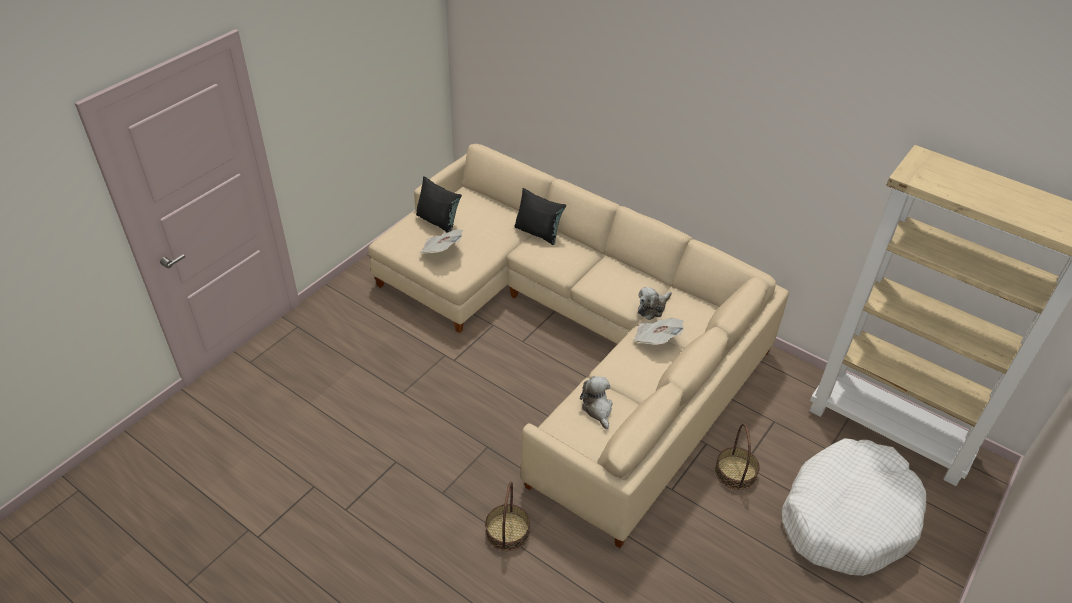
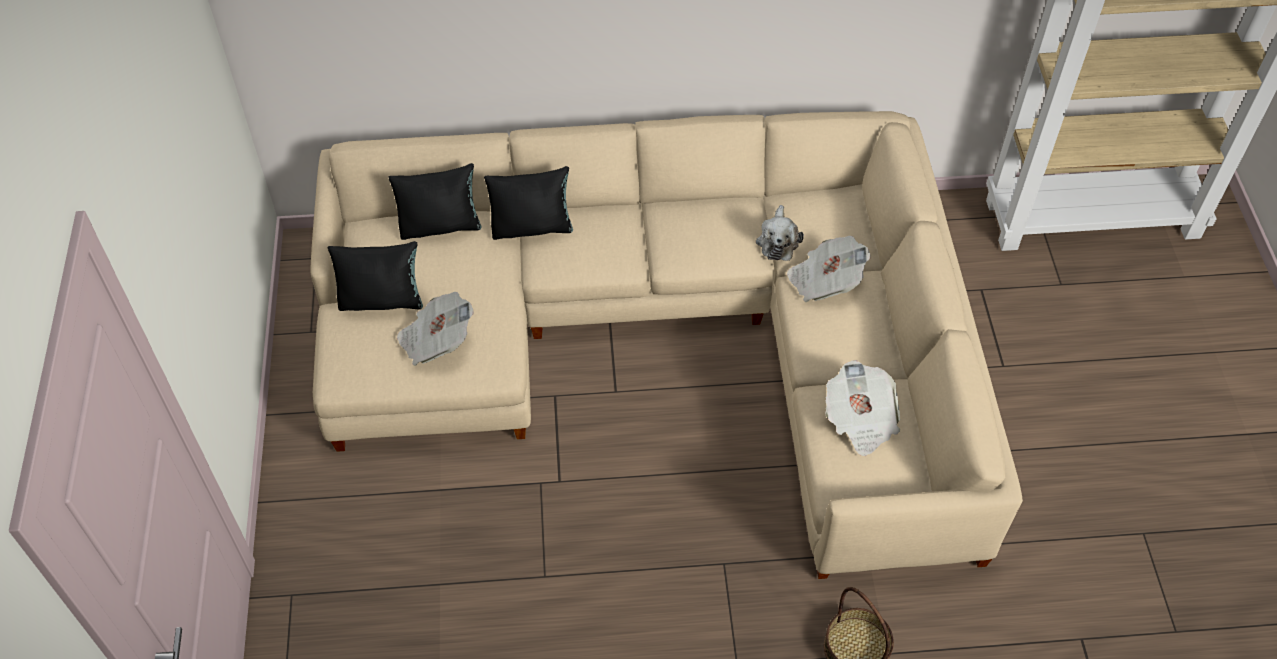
camera: 40 degrees left, 10 degrees up
plush toy [580,376,613,429] -> newspaper [825,360,900,456]
basket [715,423,760,490] -> none
white dog bed [782,438,926,576] -> none
none -> black pillow [388,163,482,240]

